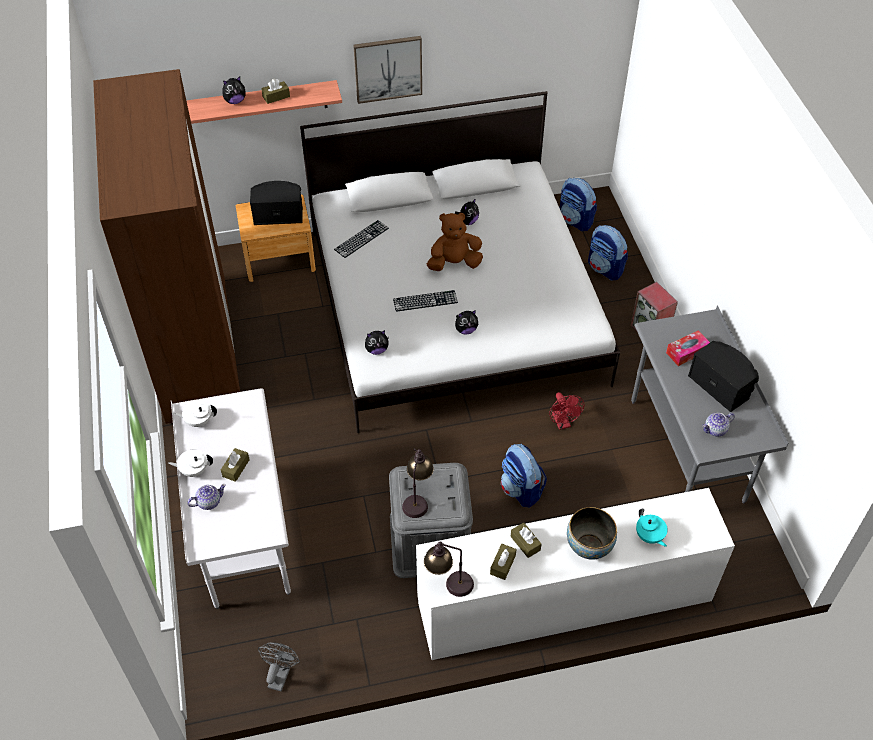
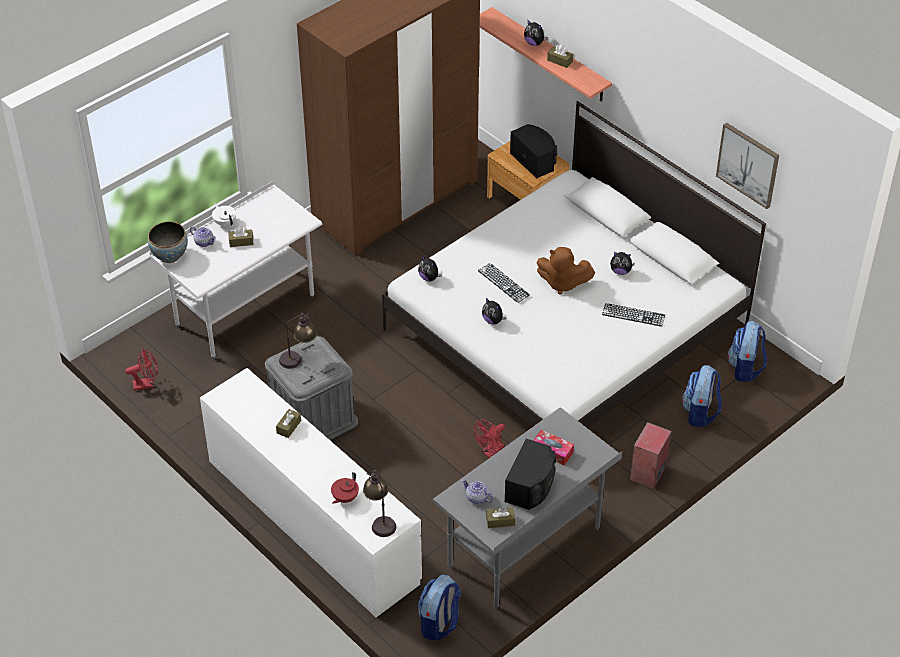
camera: 60 degrees right, 5 degrees down
white teapot [174,401,217,427] -> none
grey fan [258,642,300,691] -> red fan [125,348,158,391]
keyboard [334,220,389,258] -> keyboard moved to [602,303,665,327]
picture [353,36,422,104] -> picture moved to [716,123,779,209]
table lamp [424,542,474,597] -> table lamp moved to [363,470,396,537]
brown plush toy [427,212,483,271] -> brown plush toy turned 150 degrees clockwise [536,247,595,295]
brown tissue box [490,544,517,580] -> brown tissue box moved to [486,507,515,528]
backpack [501,444,547,508] -> backpack moved to [418,575,461,641]
bowl [567,507,617,560] -> bowl moved to [148,222,188,263]
turquoise teapot [636,509,668,547] -> red teapot [331,472,359,504]

